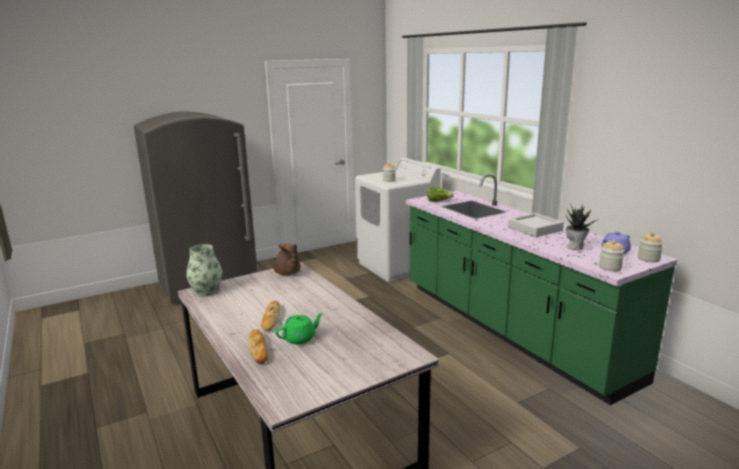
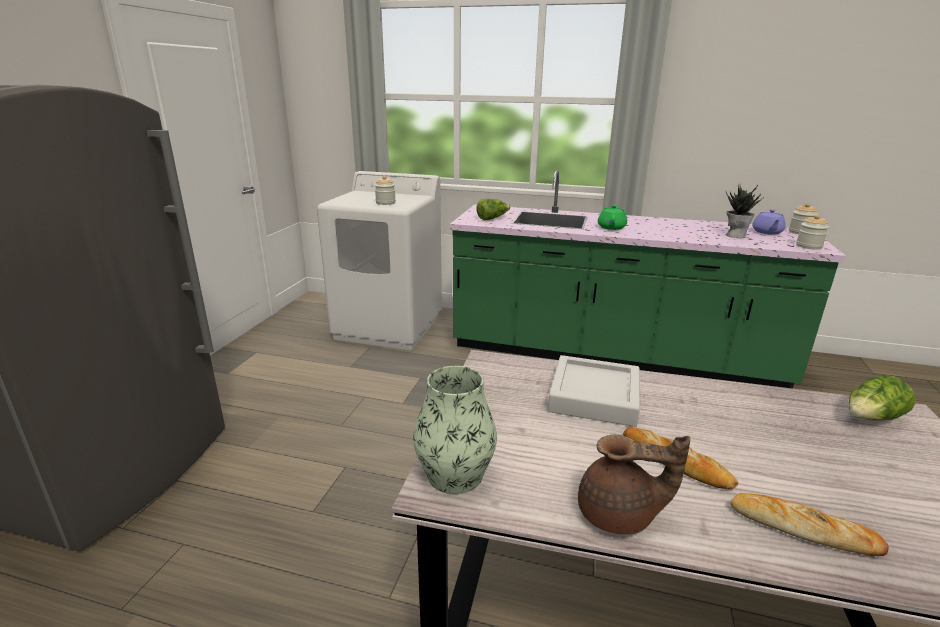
camera: 45 degrees left, 5 degrees up
brown teapot [274,243,300,275] -> brown teapot moved to [578,435,690,535]
green teapot [275,313,323,344] -> green teapot moved to [598,205,627,230]
grey tray [508,213,564,237] -> grey tray moved to [548,355,640,427]
none -> lettuce [849,375,916,421]

